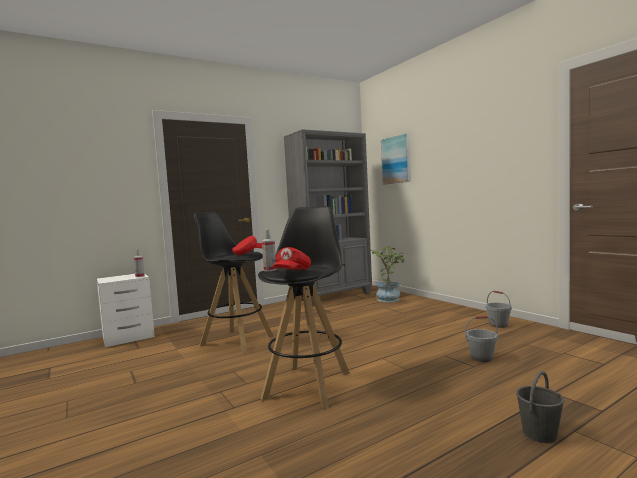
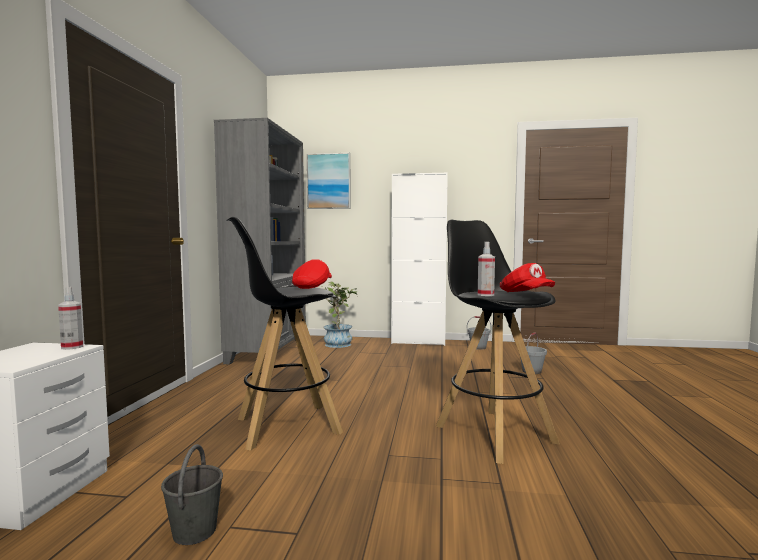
camera: 50 degrees left, 0 degrees up
grey bucket [516,371,564,443] -> grey bucket moved to [161,444,223,545]
none -> white cabinet [391,173,448,346]

